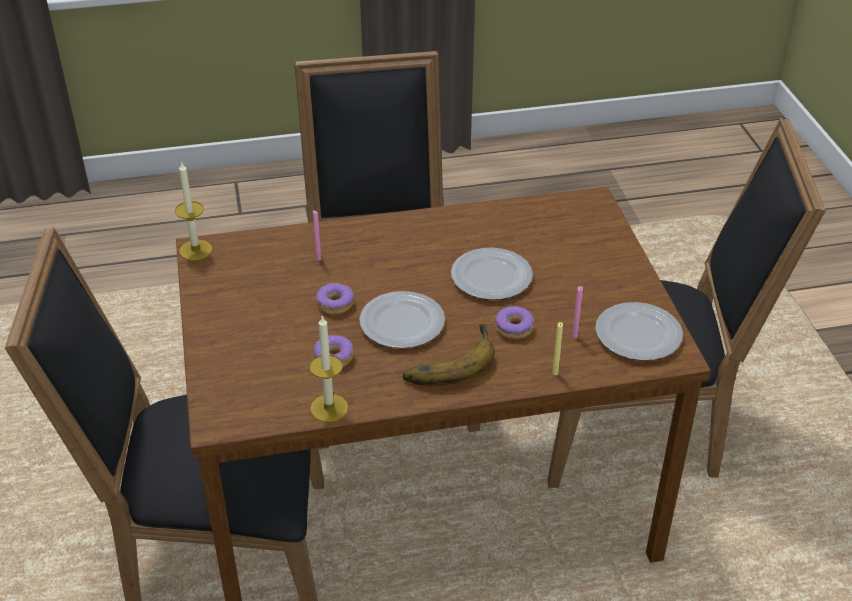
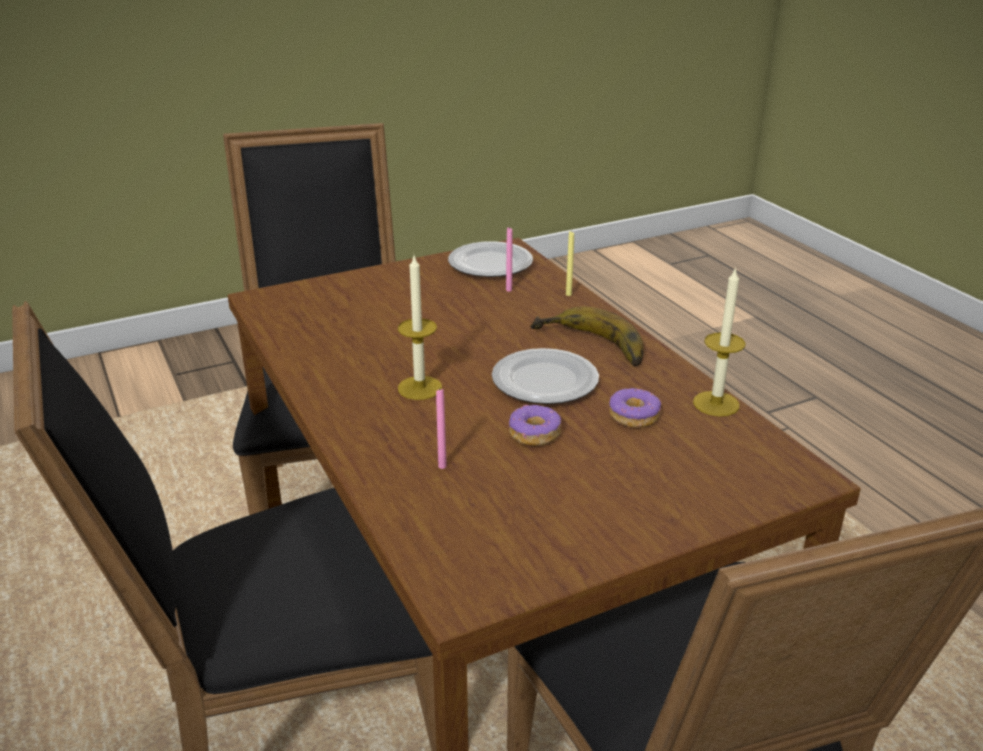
camera: 105 degrees left, 10 degrees down
candle [175,161,212,261] -> candle moved to [398,256,442,400]
plate [451,248,533,300] -> none
donut [495,306,535,339] -> none

